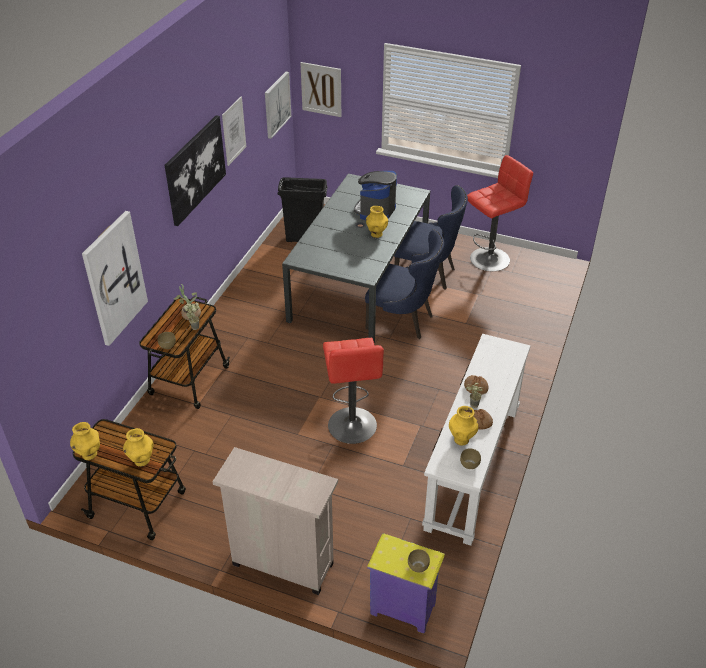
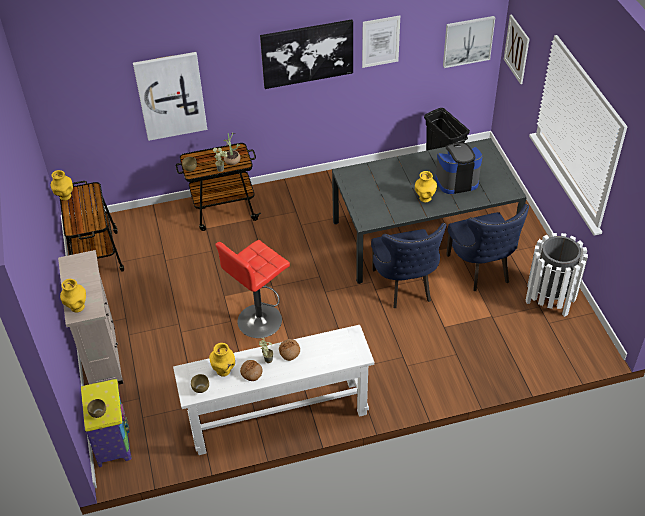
camera: 55 degrees right, 5 degrees up
yellow vase [123,428,153,467] -> yellow vase moved to [60,279,86,312]
red stool [467,155,533,271] -> white trash can [525,233,588,317]

